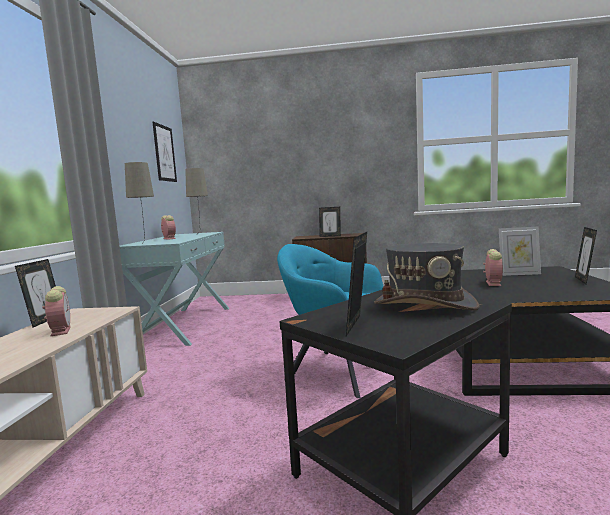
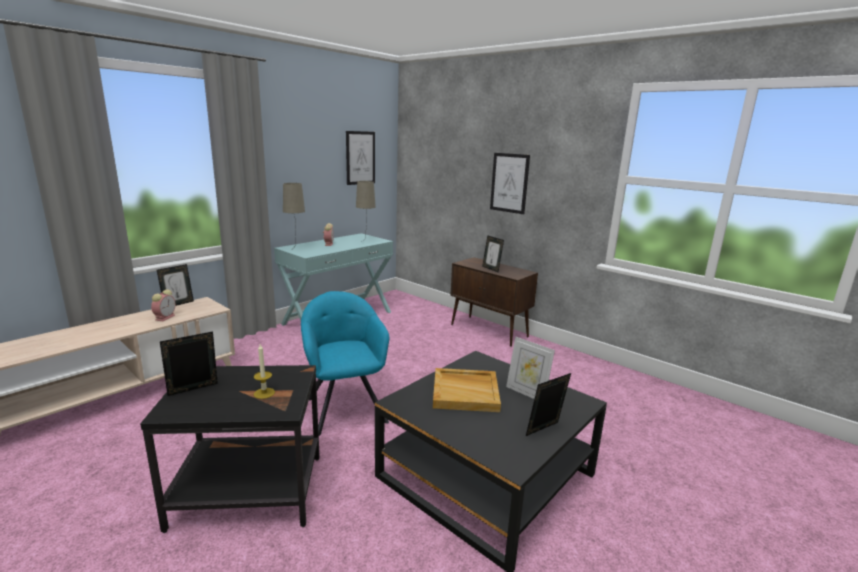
camera: 35 degrees right, 10 degrees up
grey hat [374,243,480,311] -> candle [254,344,275,399]
alarm clock [483,249,503,286] -> beige tray [433,368,501,412]
none -> picture [490,153,530,214]

